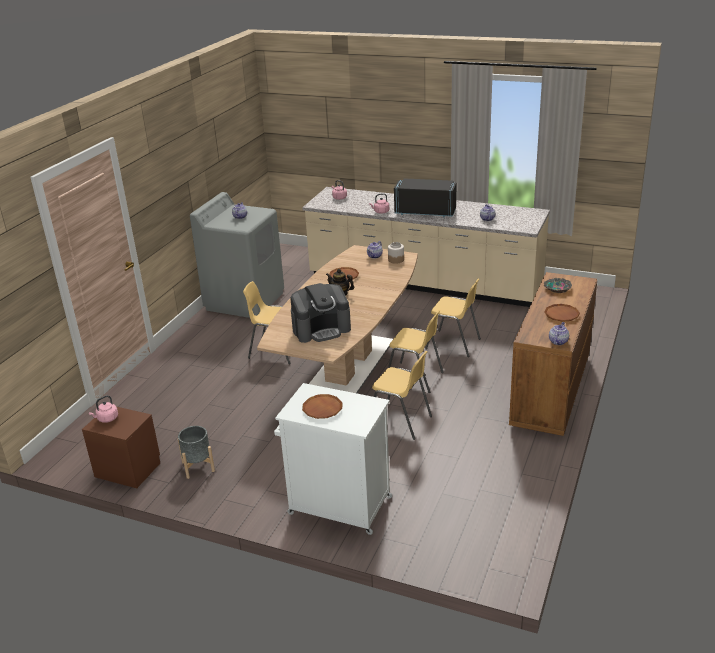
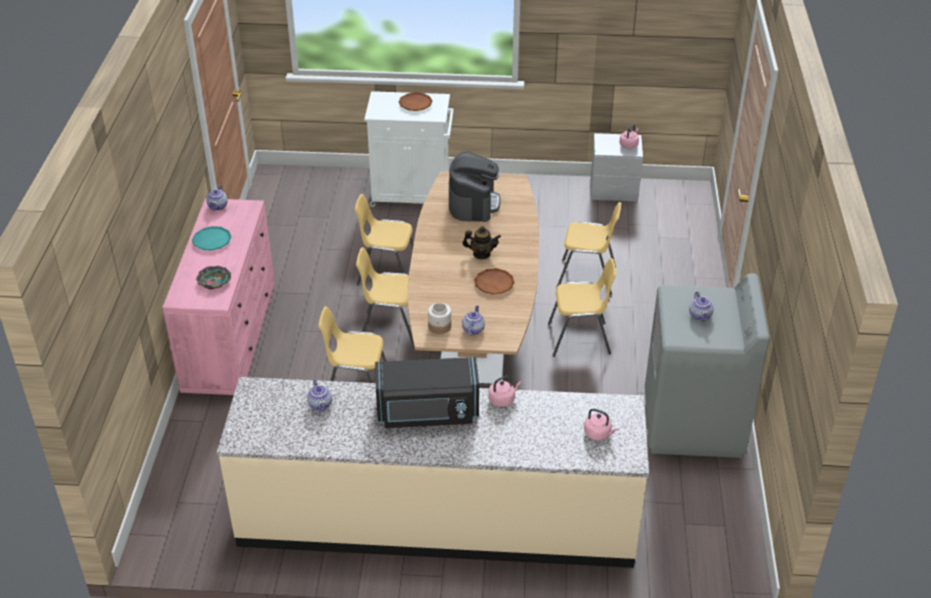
camera: 160 degrees right, 10 degrees up
brown nightstand [82,407,160,488] -> grey nightstand [591,133,643,202]
grey planter [178,426,215,479] -> none
coffee machine [290,283,351,343] -> coffee machine turned 135 degrees clockwise [449,152,501,222]
brown dresser [509,272,597,436] -> pink dresser [162,198,275,395]
brown plate [544,304,580,322] -> turquoise plate [192,226,232,251]
none -> yellow chair [556,202,621,295]

